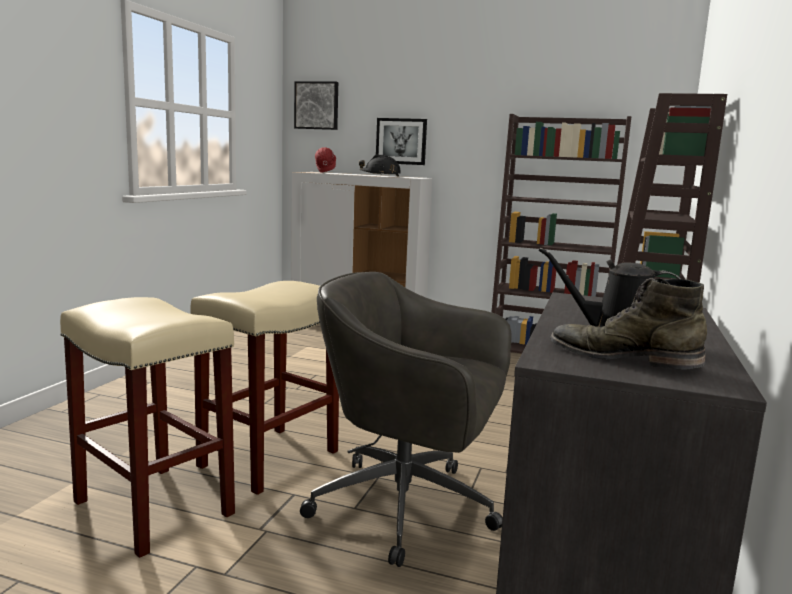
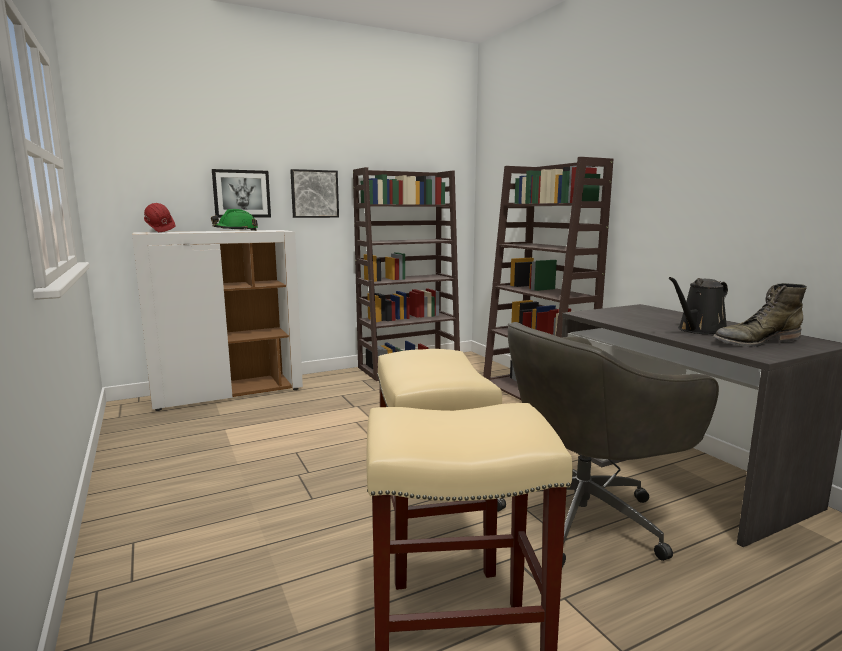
camera: 45 degrees left, 0 degrees up
picture [294,81,338,130] -> picture moved to [290,169,339,218]
black hard hat [359,155,401,177] -> green hard hat [211,209,258,231]

